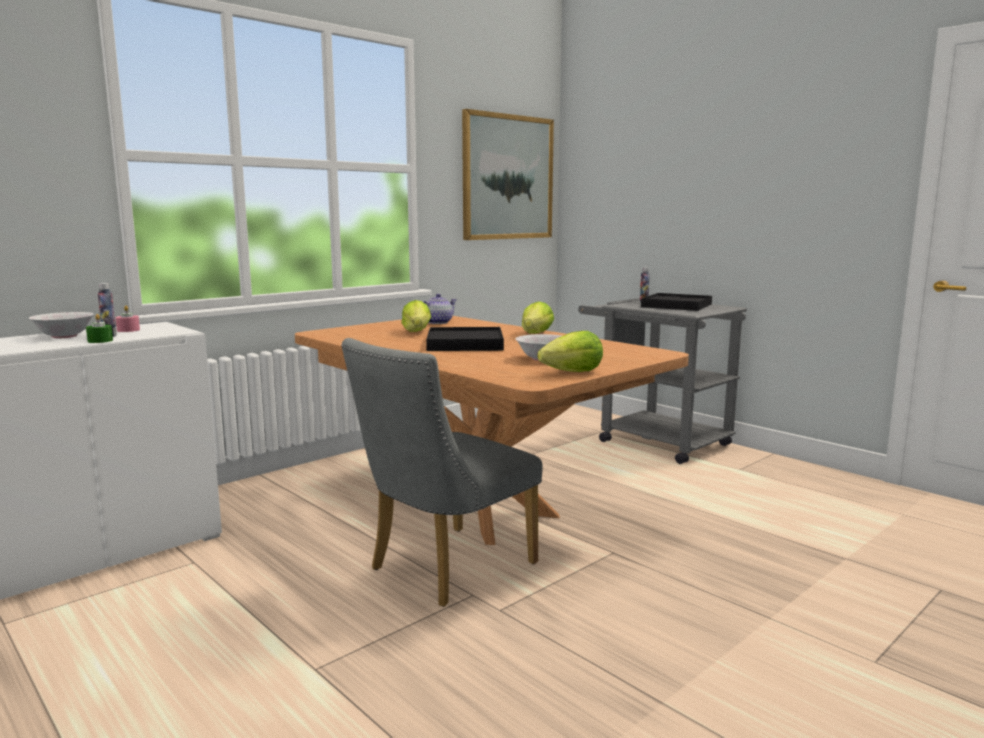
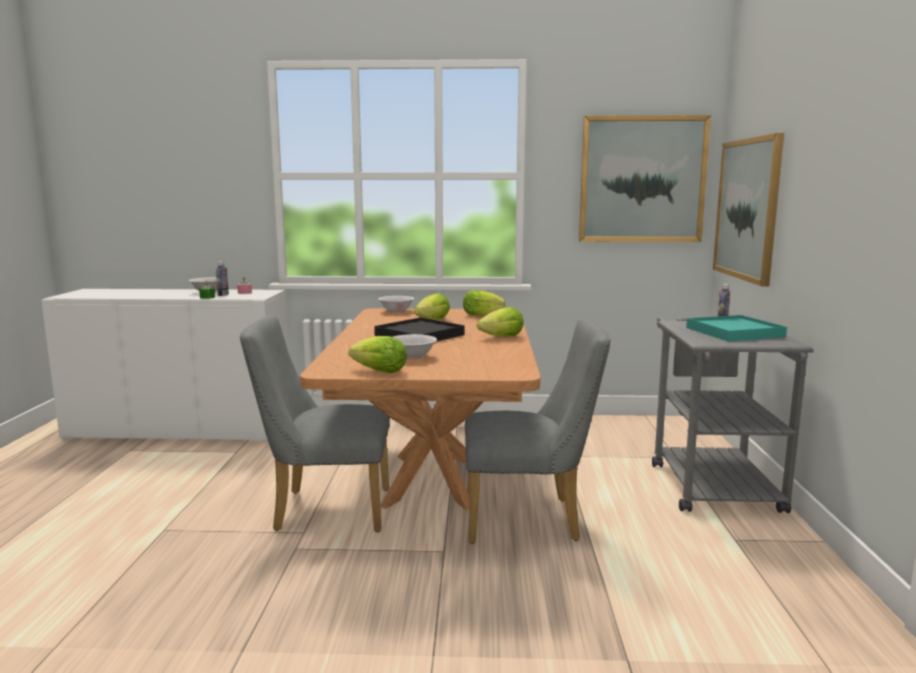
camera: 45 degrees right, 0 degrees up
teapot [422,294,456,324] -> lettuce [463,290,505,316]
black tray [641,293,712,311] -> turquoise tray [686,315,787,341]
none -> white bowl [378,296,414,313]
none -> grey chair [465,319,611,544]
none -> picture [713,133,784,287]

